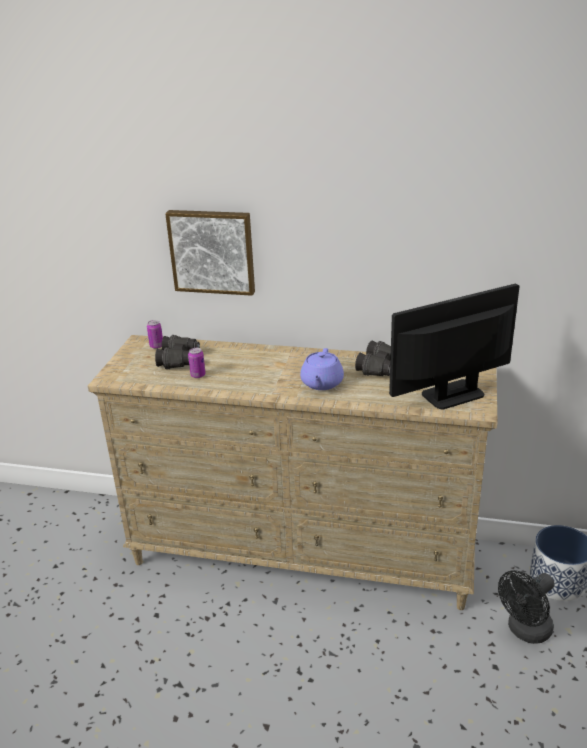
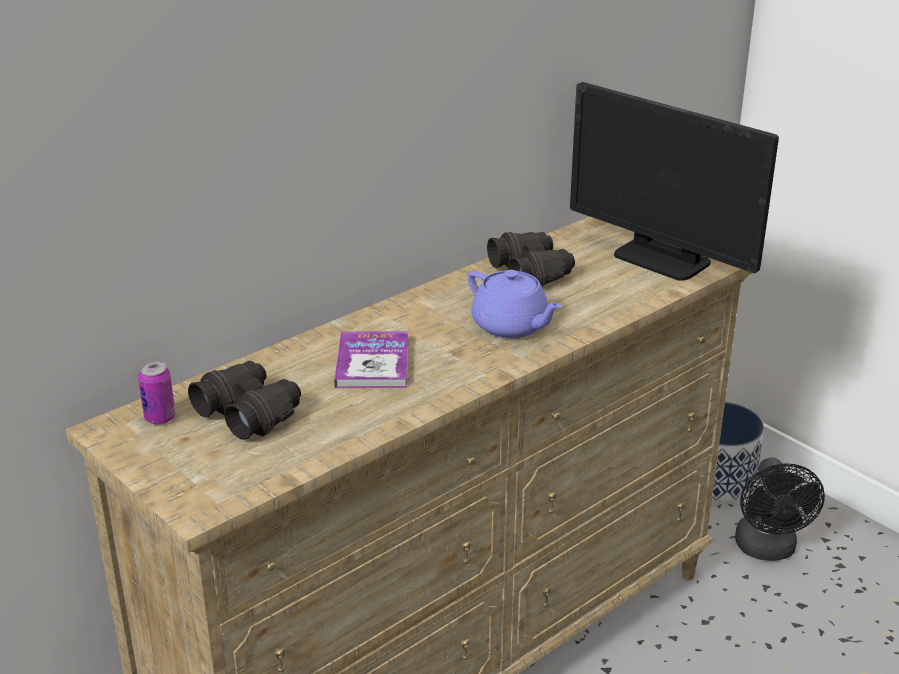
camera: 55 degrees left, 0 degrees up
picture [165,210,255,296] -> none
can [188,348,206,378] -> none
monitor [389,284,520,409] -> monitor turned 60 degrees counterclockwise [570,82,779,281]
none -> book [334,331,409,388]

